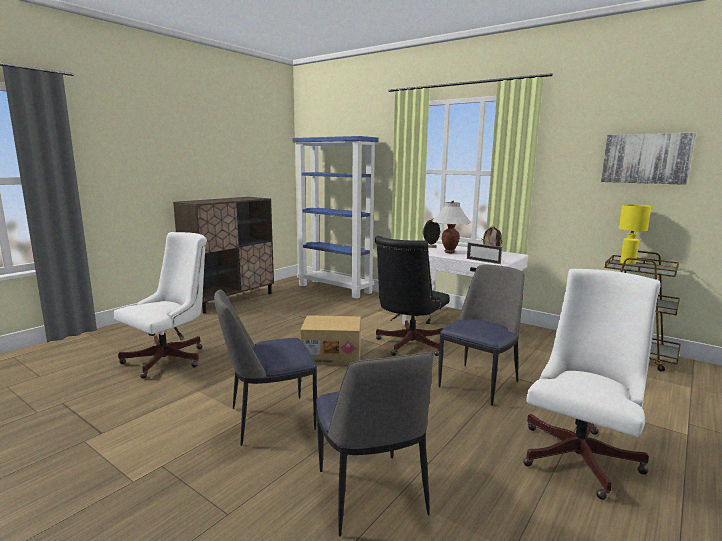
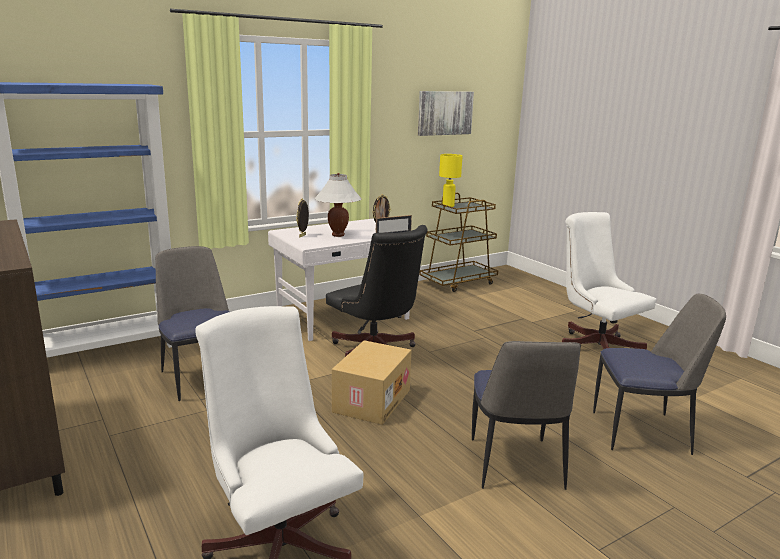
camera: 70 degrees left, 5 degrees up
chair [439,265,525,406] -> chair moved to [155,246,230,401]

